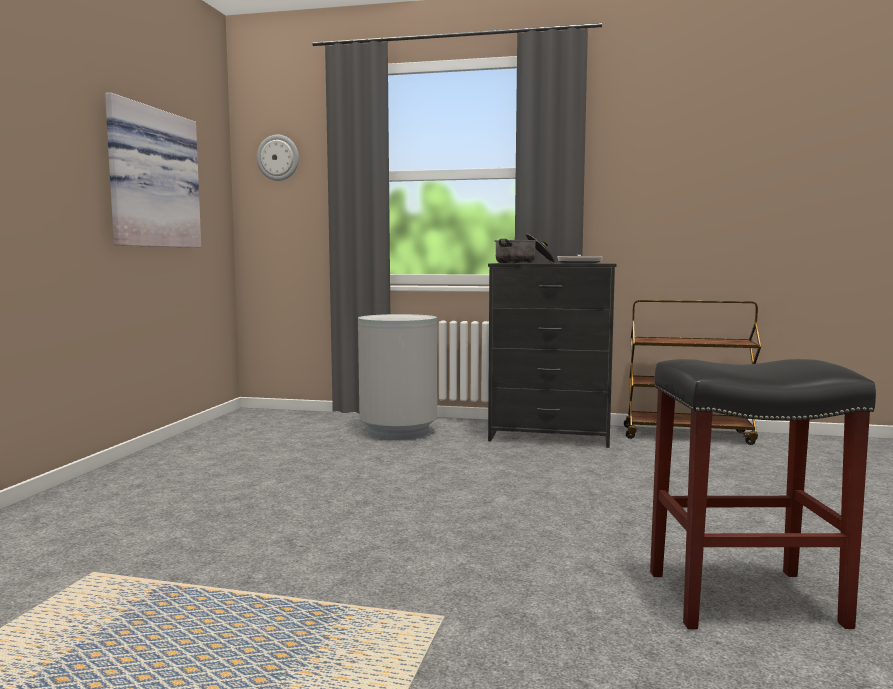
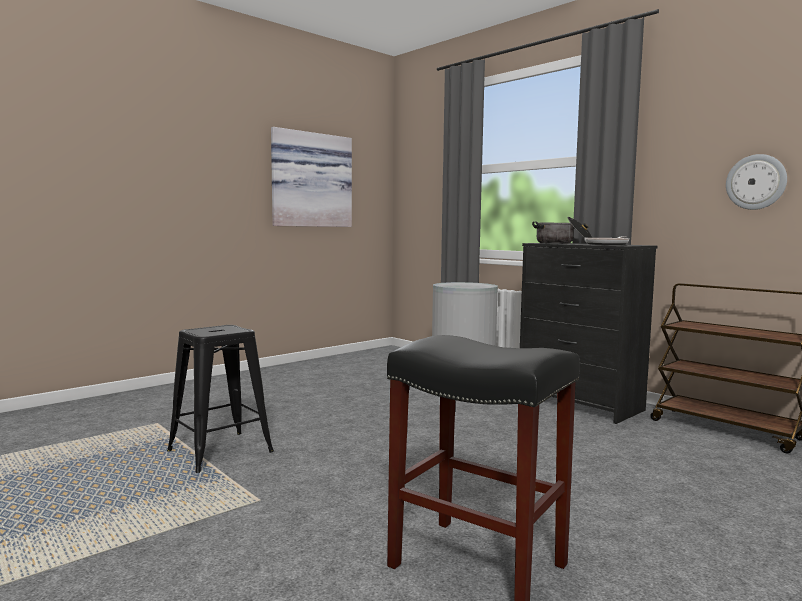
camera: 35 degrees right, 0 degrees up
wall clock [257,135,299,181] -> wall clock moved to [726,154,787,210]
none -> black stool [167,325,274,473]

